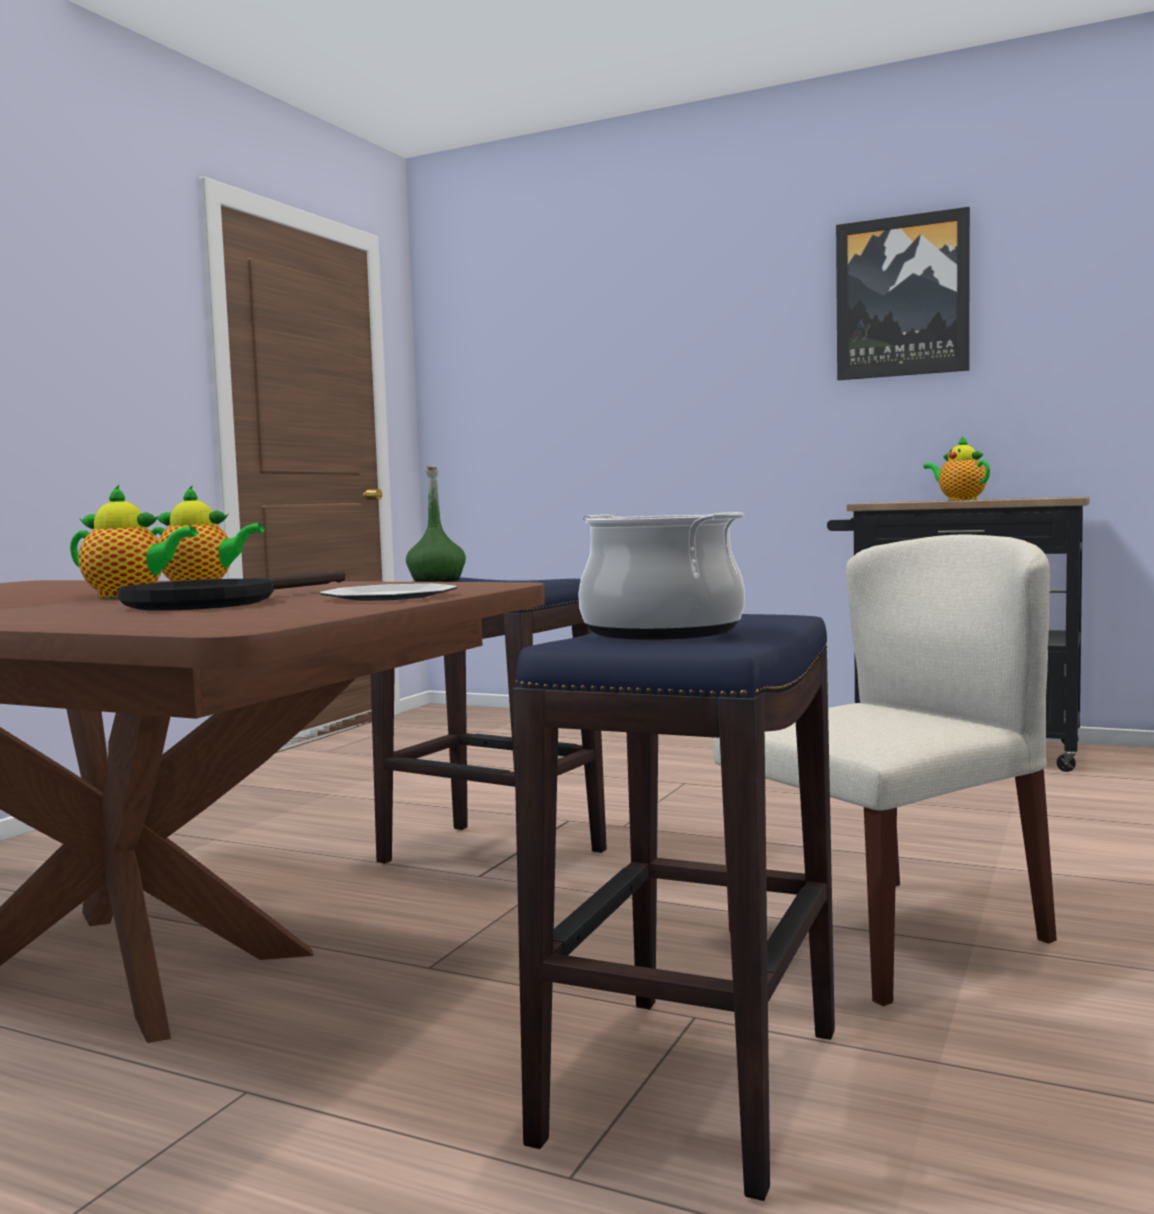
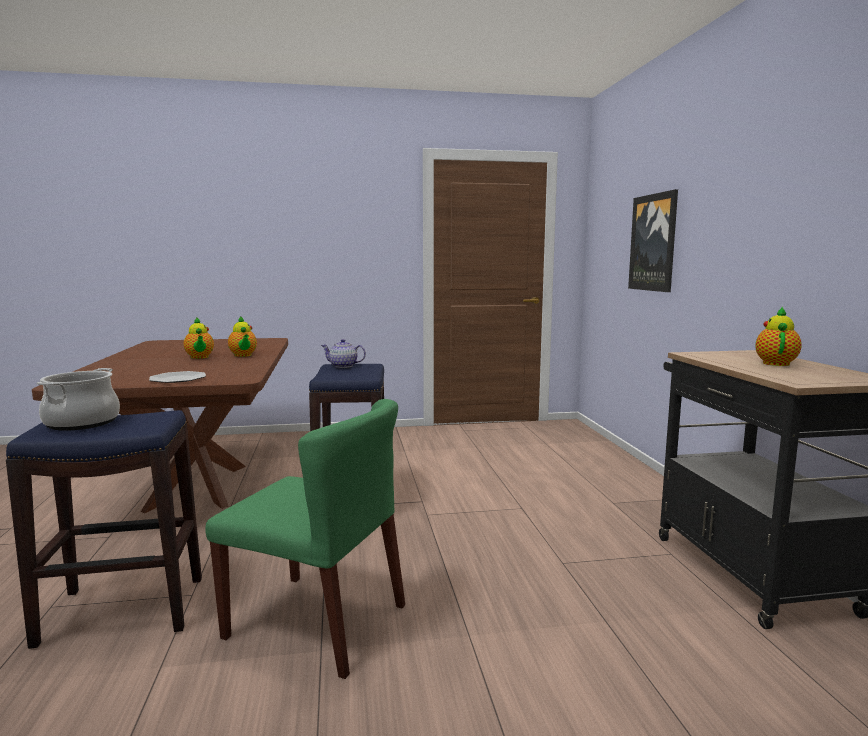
camera: 55 degrees right, 5 degrees up
black frying pan [117,571,345,611] -> none
green bottle [406,466,466,582] -> teapot [321,339,366,368]
beige chair [713,534,1057,1006] -> green chair [205,399,405,679]
picture [836,207,970,380] -> picture moved to [628,189,678,292]

